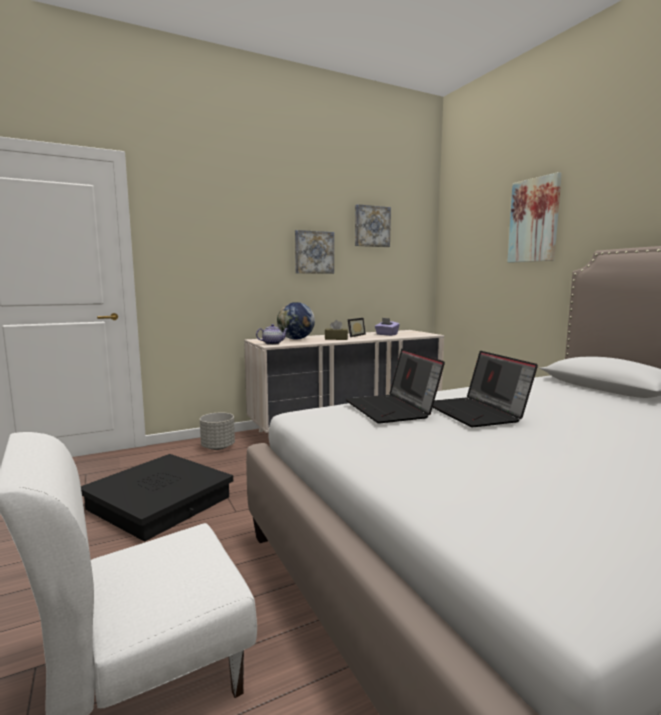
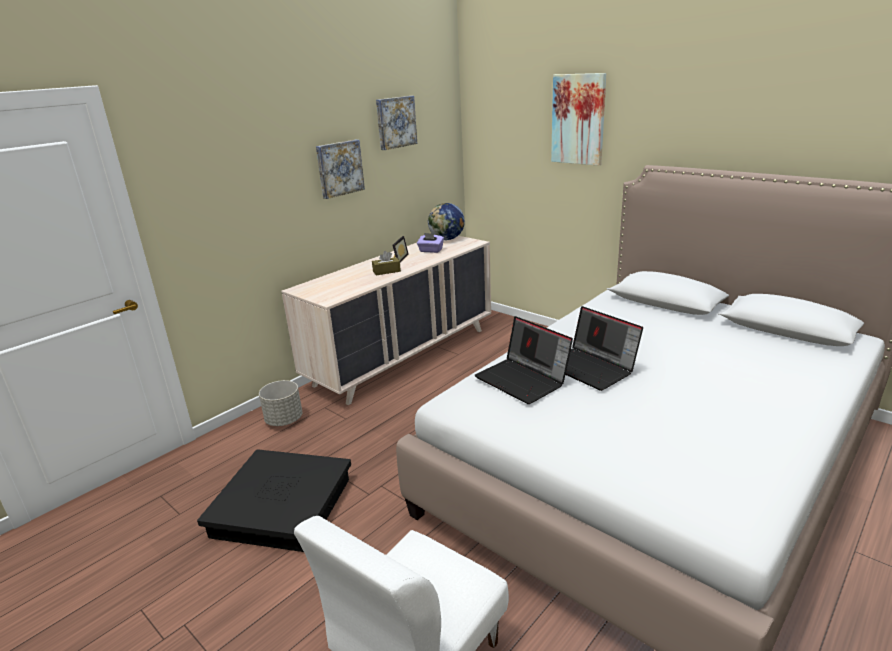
camera: 20 degrees left, 15 degrees up
teapot [256,324,288,345] -> none
globe [277,302,315,340] -> globe moved to [428,203,465,240]

